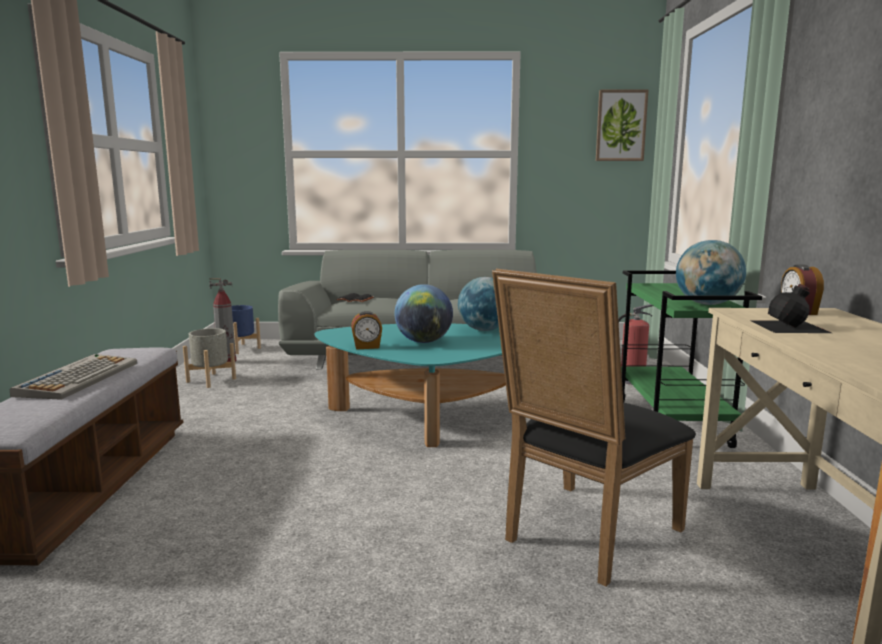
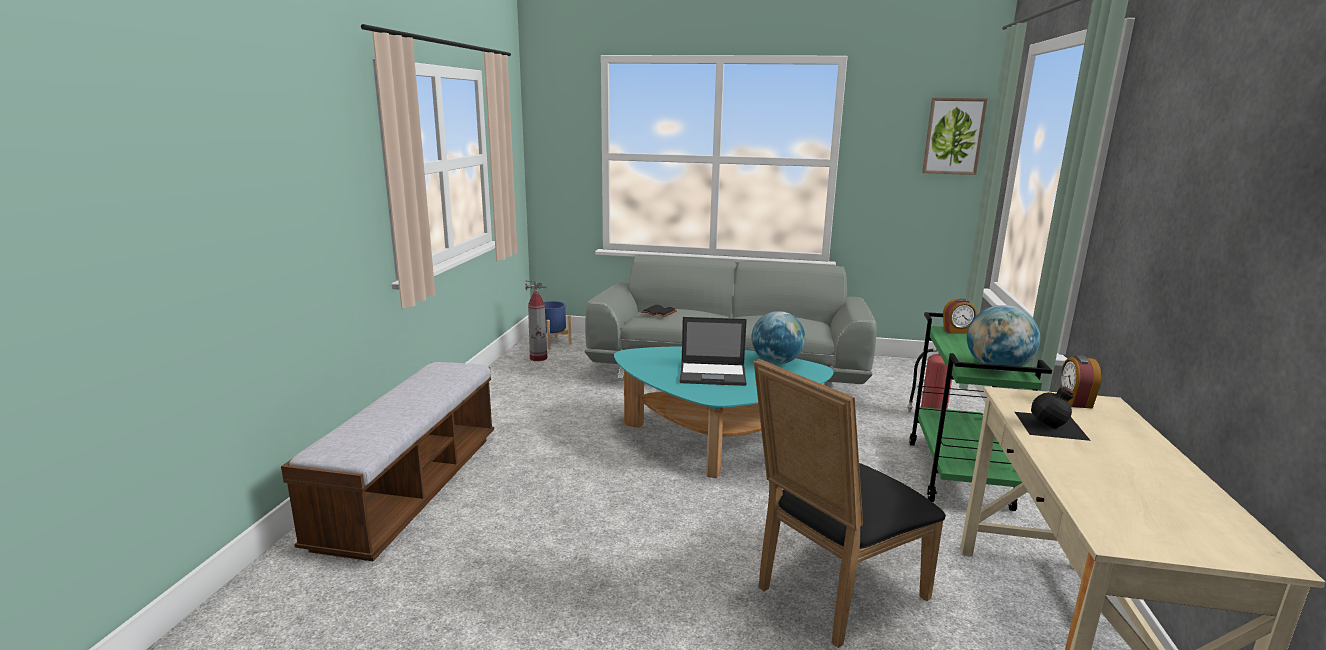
camera: 10 degrees right, 5 degrees up
keyboard [10,354,137,400] -> none
grey planter [183,328,236,388] -> none
alarm clock [351,311,382,350] -> alarm clock moved to [943,298,977,334]
globe [394,284,453,343] -> laptop [680,317,747,386]

